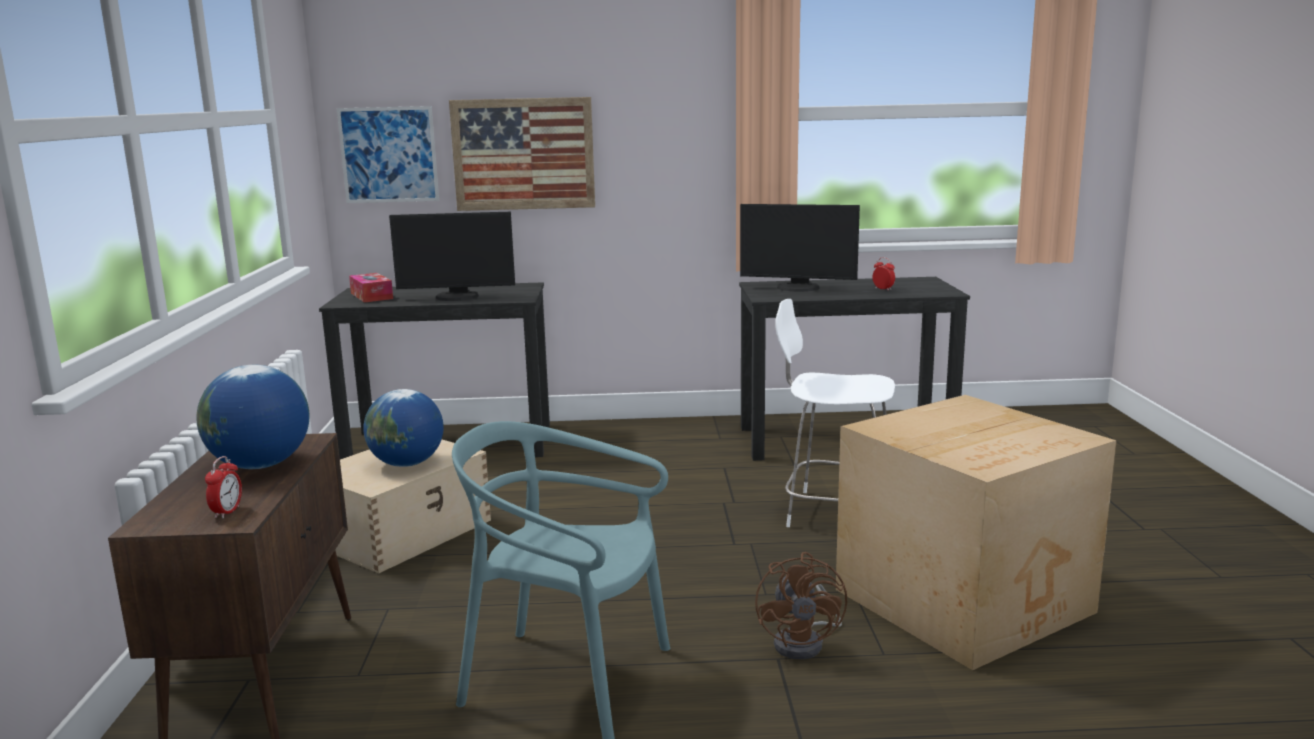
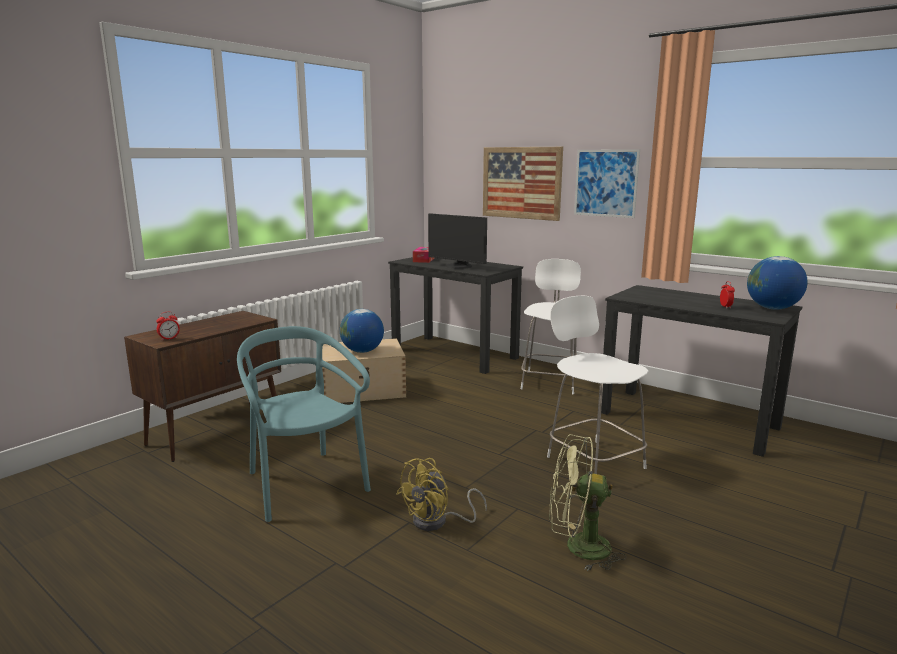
camera: 40 degrees right, 0 degrees up
globe [196,365,310,469] -> globe moved to [747,256,808,310]
picture [337,106,439,203] -> picture moved to [574,149,640,218]
monitor [740,204,860,292] -> none
brown fan [755,552,847,659] -> yellow fan [396,458,487,531]
cardboard box [836,395,1117,670] -> green fan [549,434,626,571]
none -> white chair [521,259,581,394]

